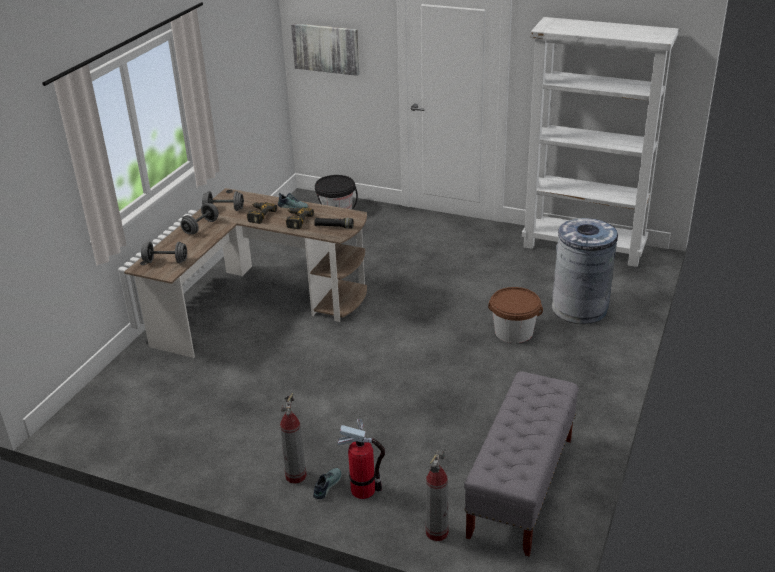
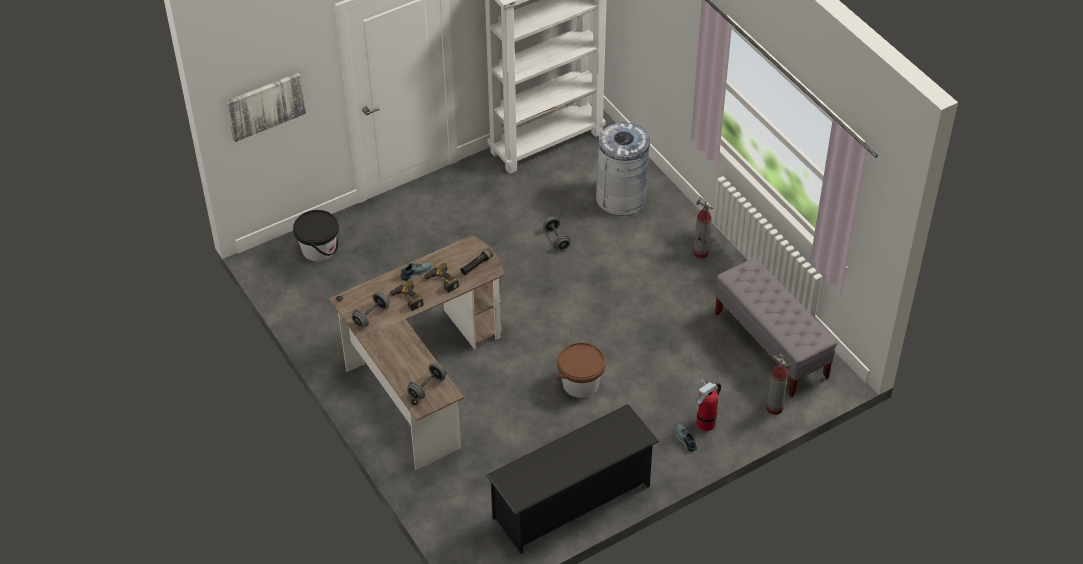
camera: 55 degrees left, 15 degrees up
grey dumbbell [180,203,219,234] -> grey dumbbell moved to [543,217,570,250]
fire extinguisher [280,393,307,484] -> fire extinguisher moved to [693,196,714,259]
brown bucket [488,287,543,343] -> brown bucket moved to [556,342,606,398]
none -> black shoe rack [486,404,659,554]

